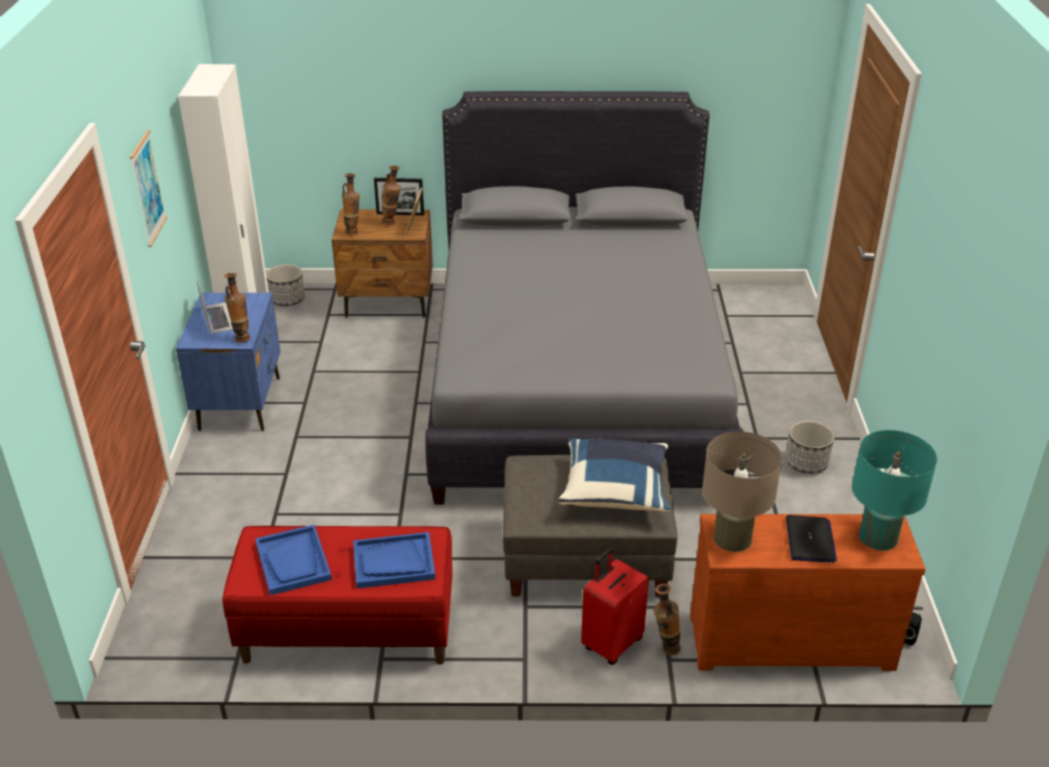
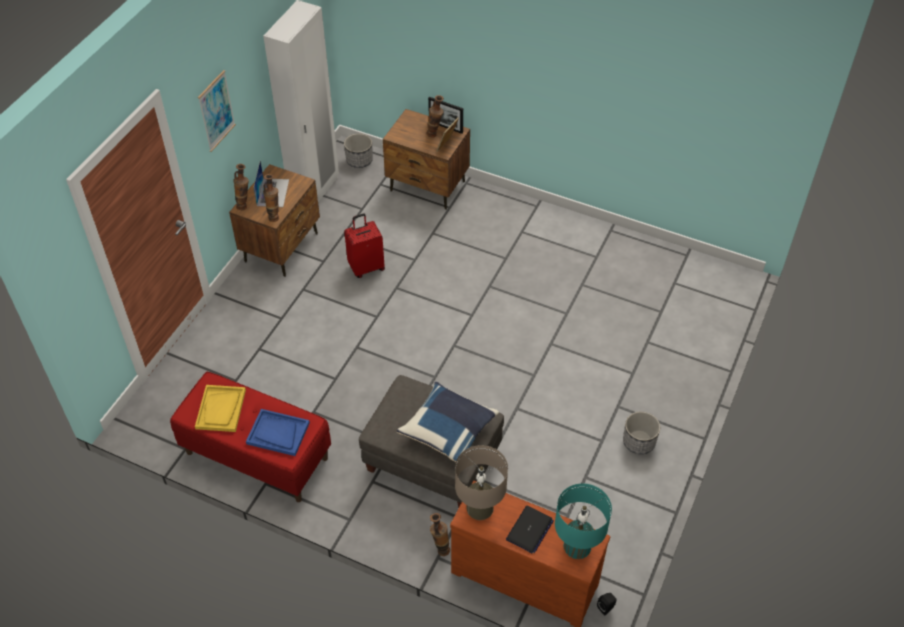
camera: 25 degrees right, 15 degrees up
blue nightstand [176,293,281,431] -> brown nightstand [229,164,320,277]
blue tray [255,525,332,595] -> yellow tray [195,385,246,432]
vase [342,173,360,235] -> vase moved to [233,164,249,210]
grey bed [425,91,744,505] -> none
red suitcase [581,548,649,665] -> red suitcase moved to [344,214,385,278]

